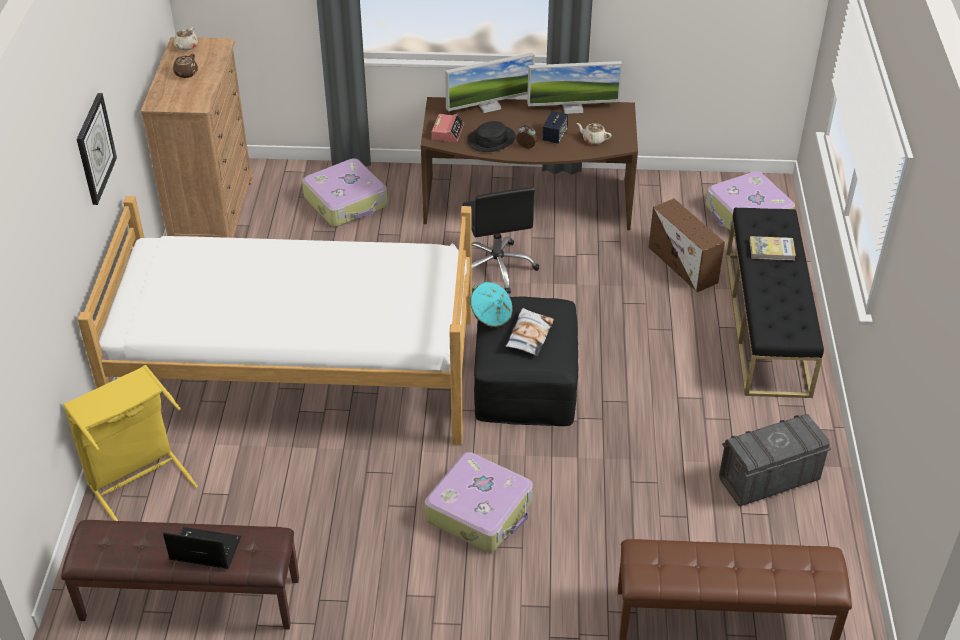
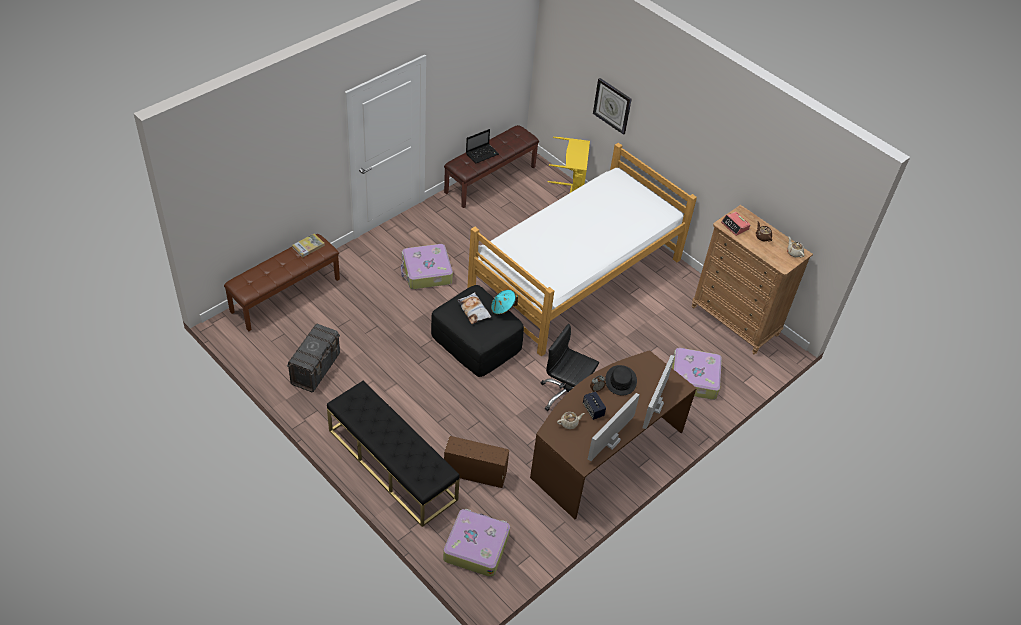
camera: 130 degrees right, 5 degrees up
wall clock [77,93,117,205] -> wall clock moved to [593,78,632,135]
alarm clock [432,114,464,142] -> alarm clock moved to [721,212,750,236]
book [749,236,796,260] -> book moved to [292,234,325,258]

